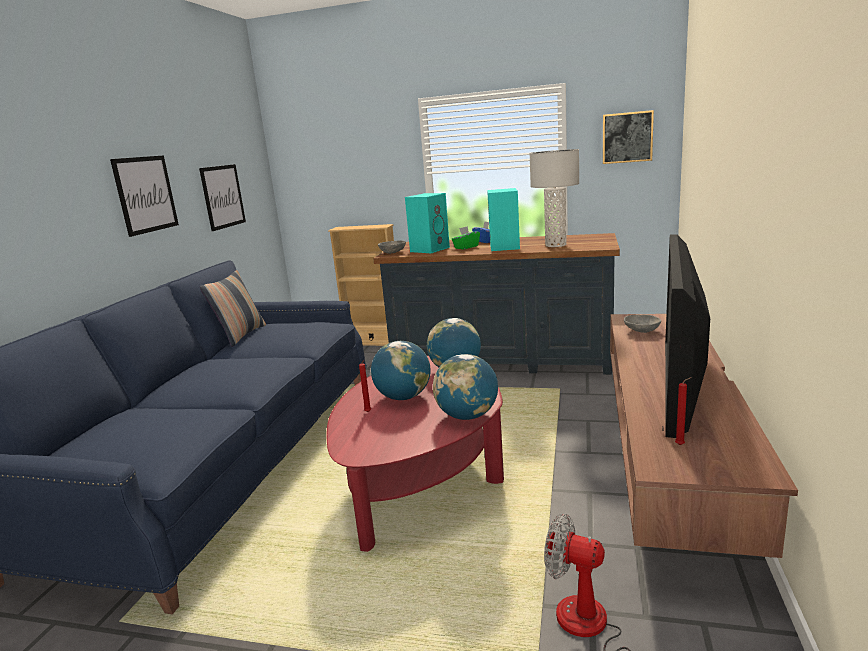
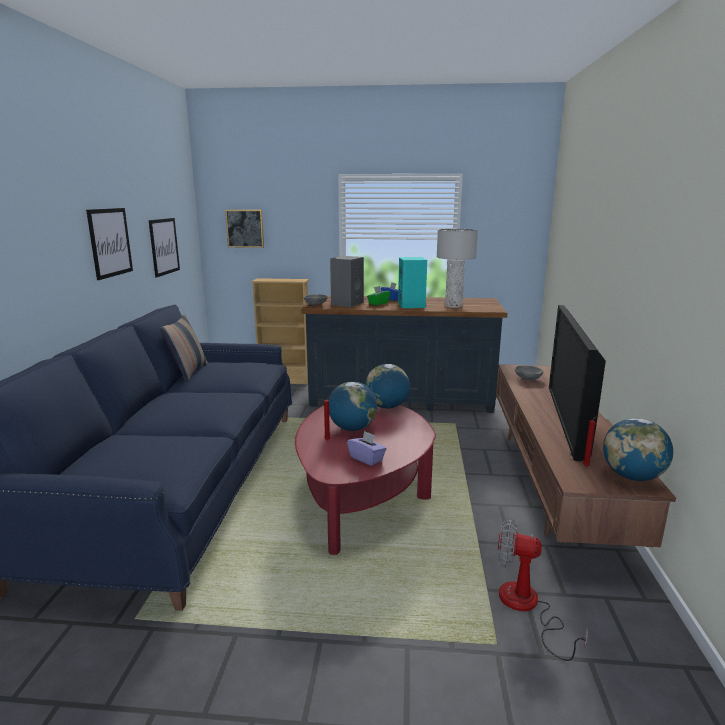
camera: 10 degrees left, 0 degrees up
turquoise speaker [405,193,450,253] -> grey speaker [330,256,364,307]
globe [433,354,498,420] -> globe moved to [603,418,673,481]
picture [603,110,654,164] -> picture moved to [225,210,264,248]
none -> purple tissue box [347,431,387,466]

